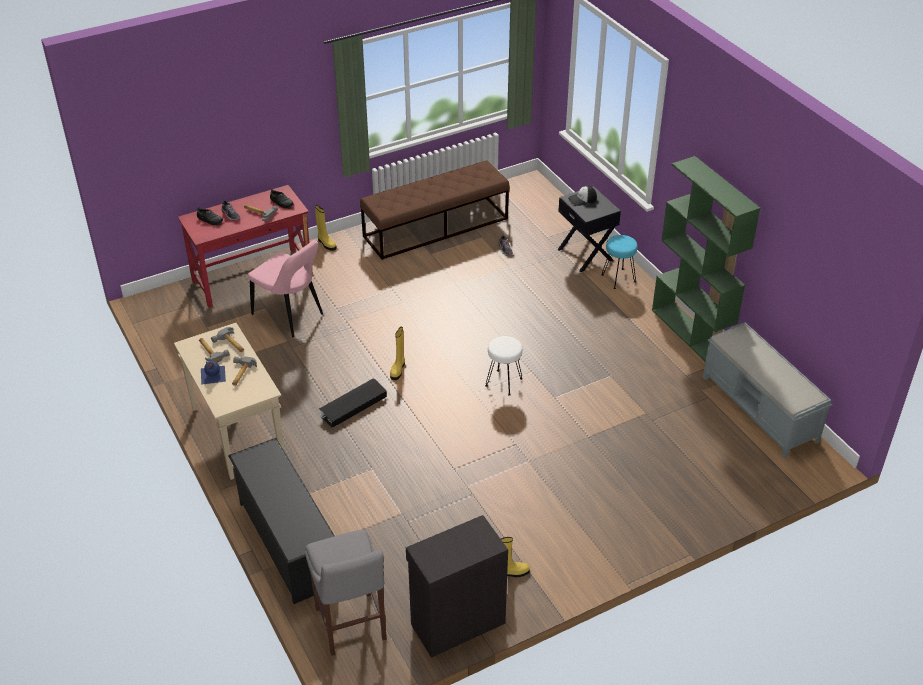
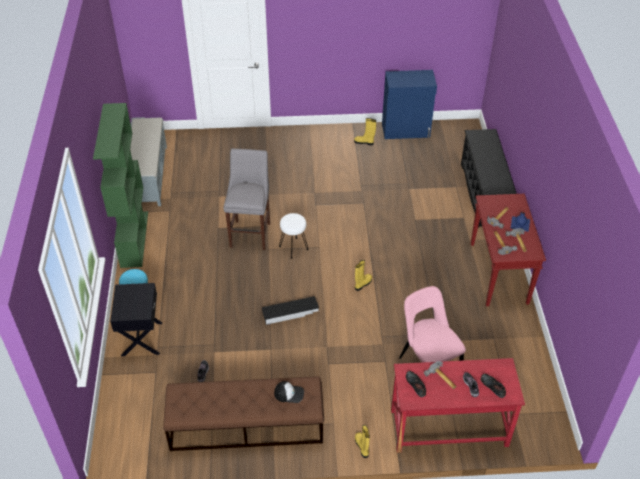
camera: 155 degrees left, 5 degrees up
beige console table [174,323,284,480] -> red console table [471,194,546,306]
grey stool [305,529,387,656] -> grey stool moved to [223,148,270,250]
black storage box [319,378,387,428] -> black storage box moved to [262,296,319,325]
black cabinet [406,515,508,658] -> blue cabinet [382,70,437,139]
cap [568,185,597,206] -> cap moved to [274,381,304,403]

